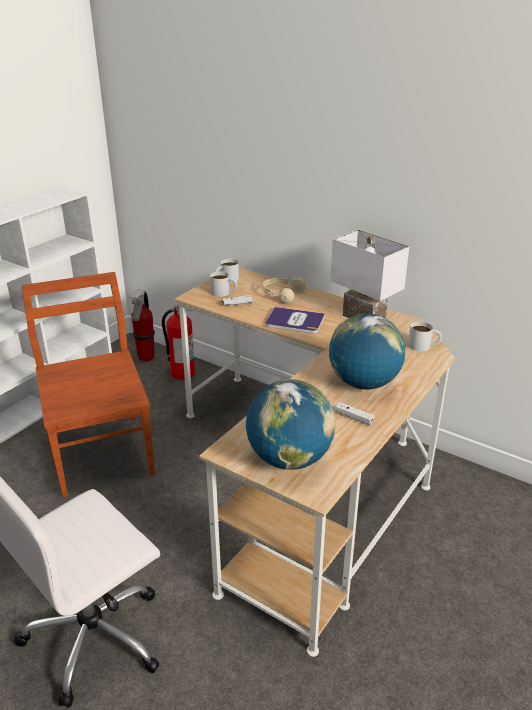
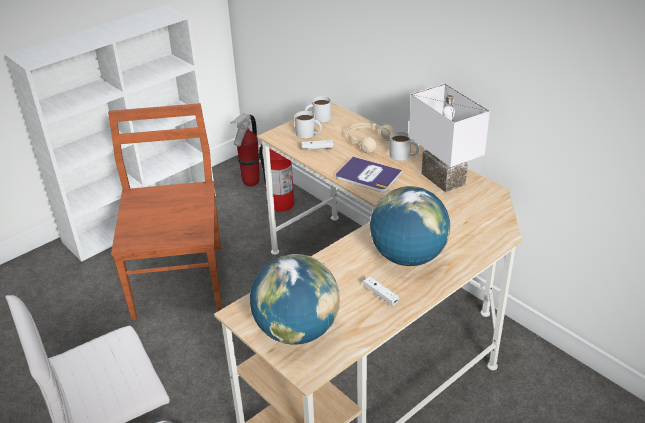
camera: 15 degrees right, 5 degrees up
white mug [408,321,442,352] -> white mug moved to [389,131,419,160]

